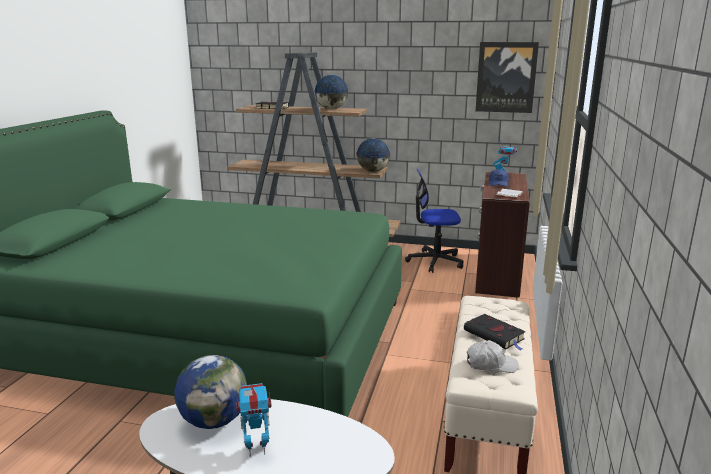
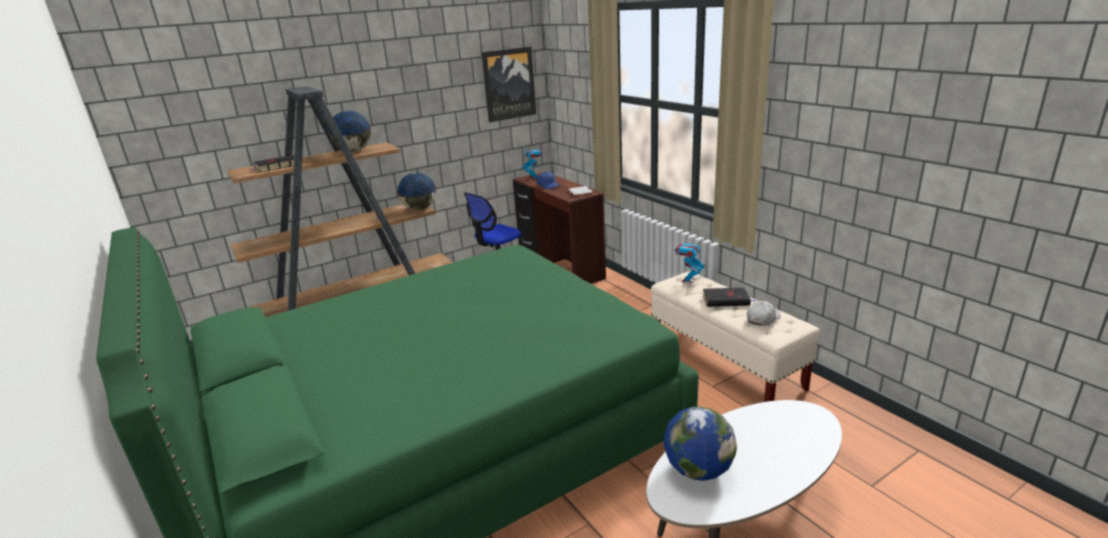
camera: 45 degrees left, 5 degrees up
toy robot [236,383,271,457] -> toy robot moved to [675,240,704,283]

